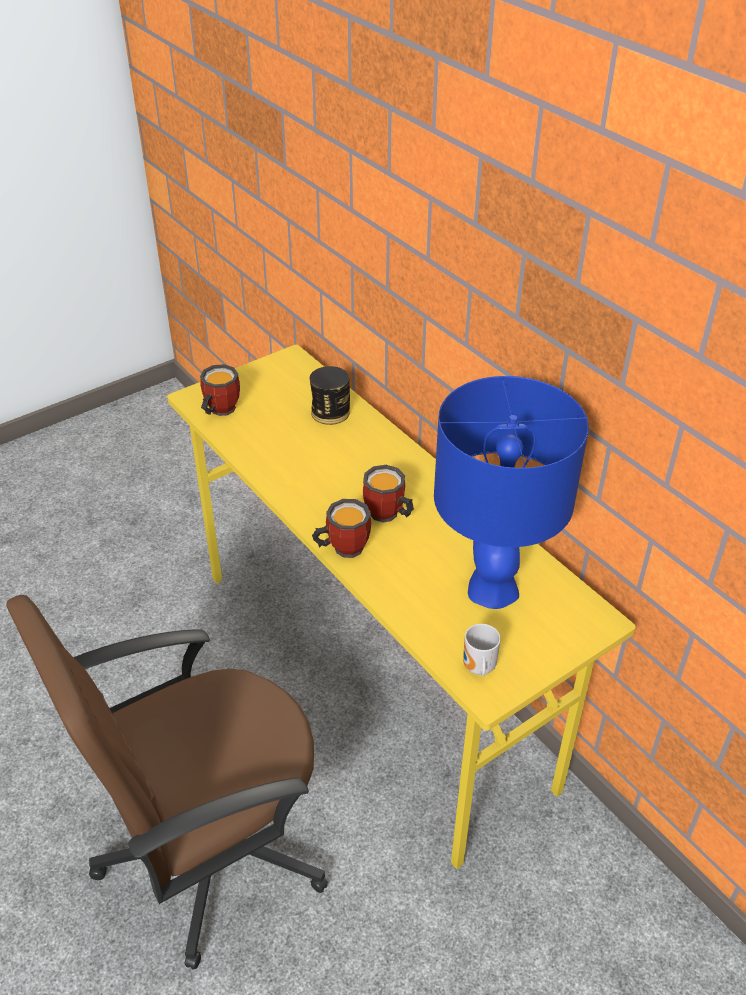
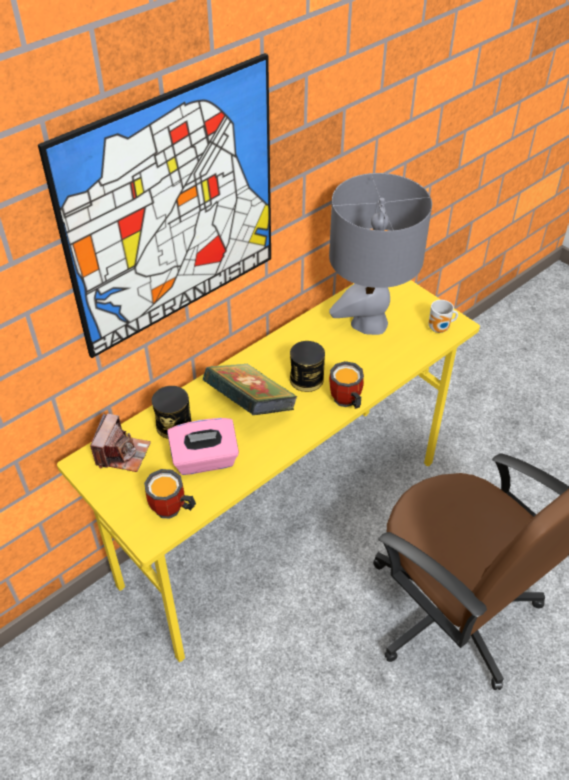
camera: 95 degrees left, 5 degrees up
mug [363,465,414,523] -> can [290,341,325,392]
blue table lamp [434,376,589,609] -> grey table lamp [329,173,432,335]
none -> picture [38,53,271,358]
none -> camera [90,413,151,472]
none -> pink tissue box [167,418,239,475]
none -> book [203,363,298,415]

